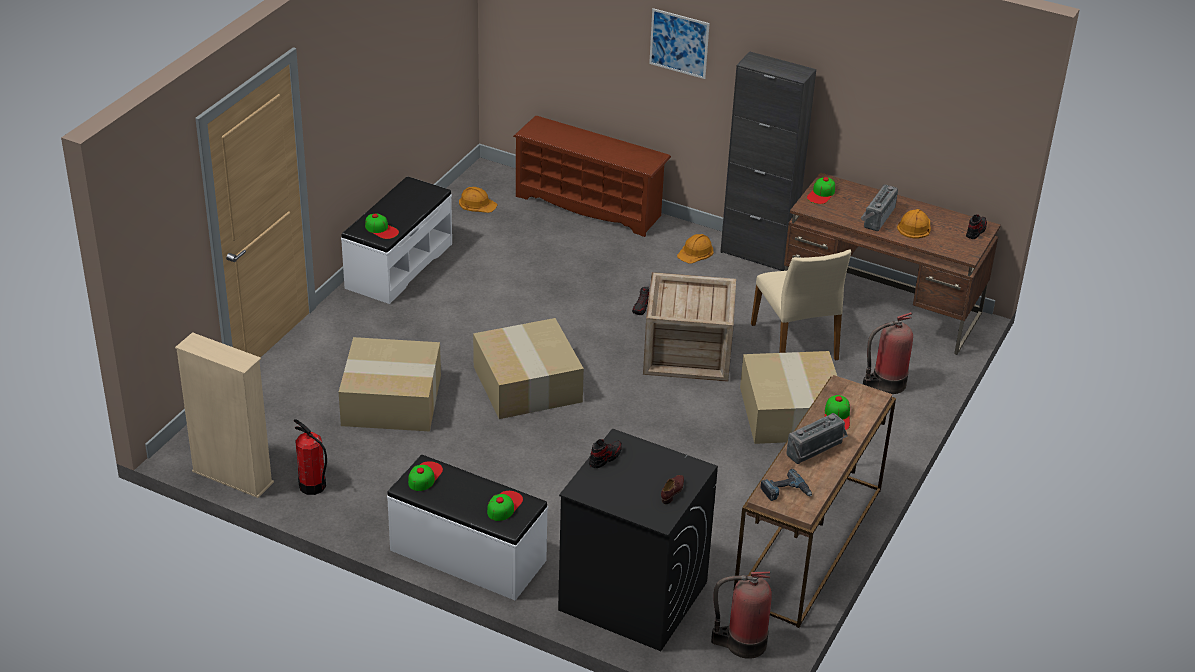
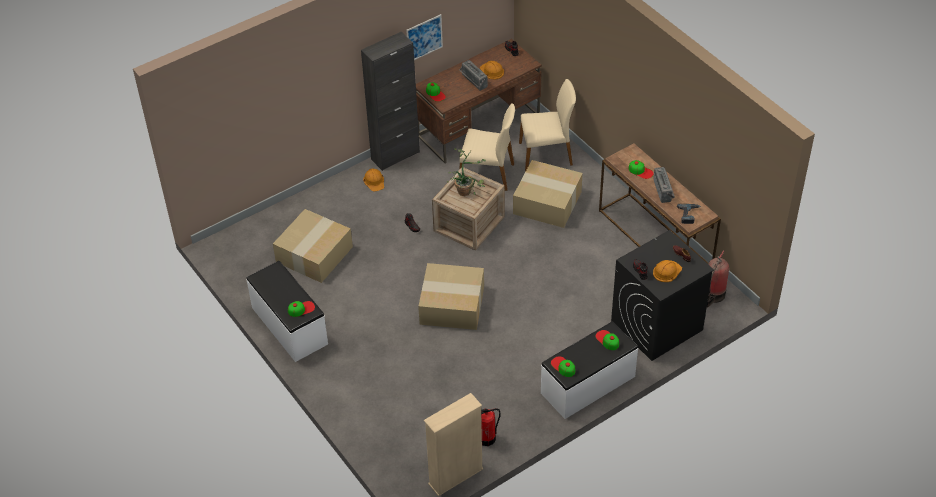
camera: 60 degrees left, 10 degrees up
cardboard box [339,337,441,431] -> cardboard box moved to [273,209,353,283]
orange hard hat [459,187,498,213] -> orange hard hat moved to [653,260,682,282]
brown shoe rack [513,116,671,237] -> none
picture [649,8,710,79] -> picture moved to [406,14,443,60]
fire extinguisher [863,312,913,394] -> beige chair [519,79,576,172]
none -> potted plant [447,148,486,196]

